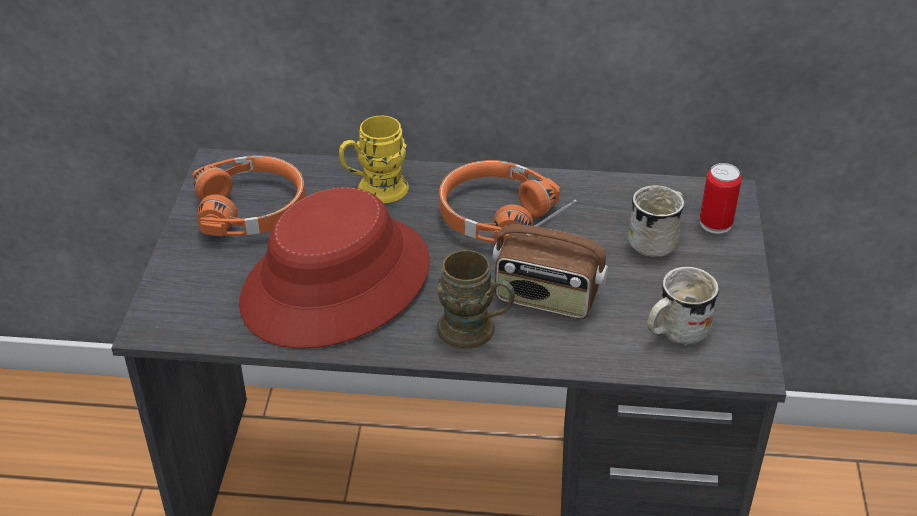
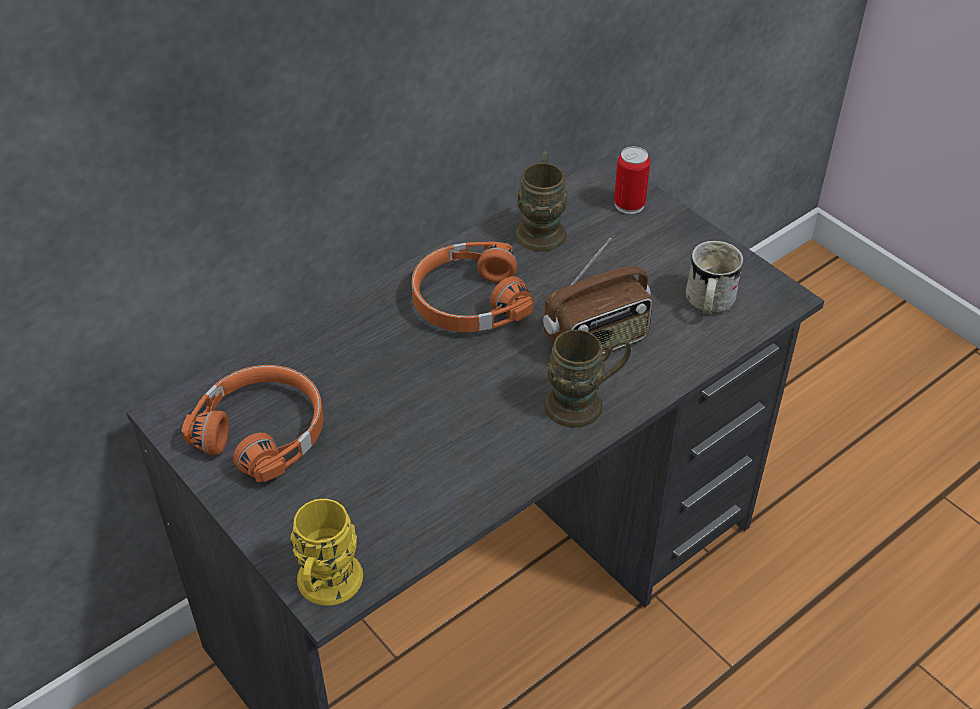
camera: 45 degrees left, 5 degrees up
red hat [239,187,430,349] -> none
yellow mug [339,116,409,203] -> yellow mug moved to [291,499,363,605]
white mug [628,185,684,257] -> none
none -> brown mug [515,151,568,252]

